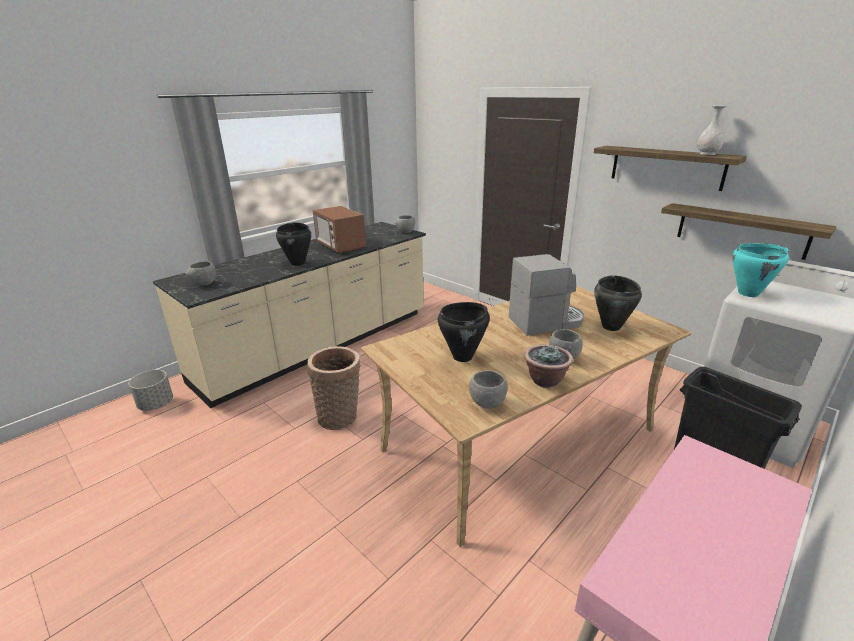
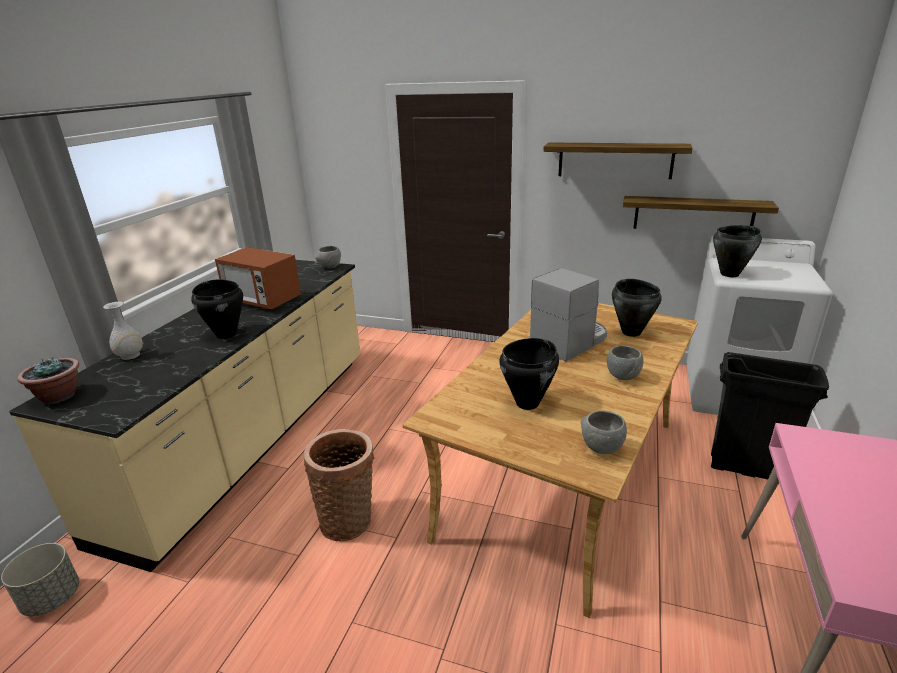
camera: 25 degrees left, 0 degrees up
grey bowl [185,261,216,286] -> none
potted plant [524,344,573,388] -> potted plant moved to [17,357,79,404]
white vase [697,106,727,155] -> white vase moved to [103,302,143,360]
turquoise cooking pot [733,243,789,297] -> black cooking pot [713,225,762,277]

